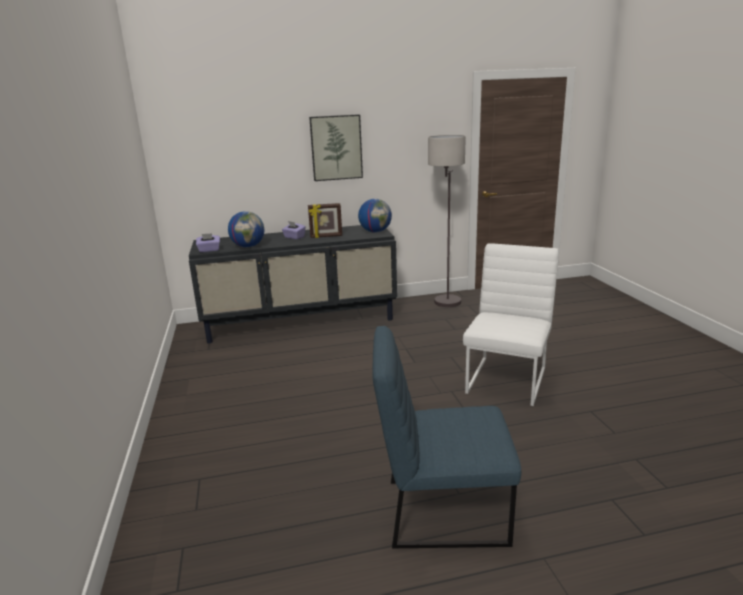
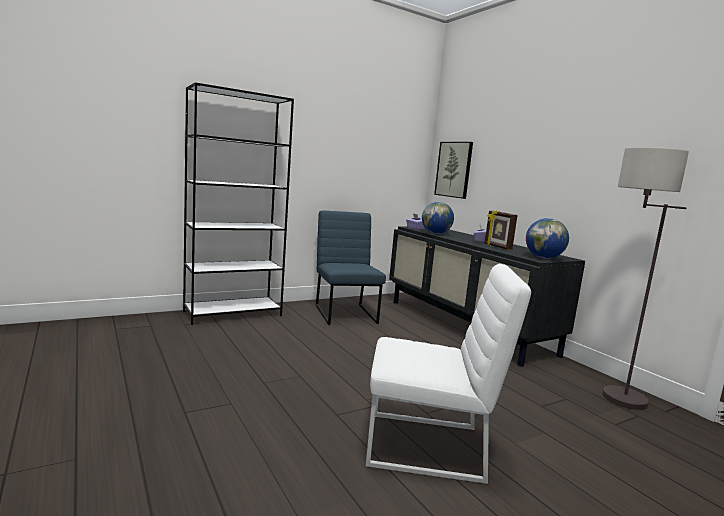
camera: 70 degrees right, 10 degrees down
picture [309,115,363,181] -> picture moved to [434,142,473,199]
blue chair [372,326,521,548] -> blue chair moved to [316,211,386,325]
none -> white bookcase [183,82,294,325]

